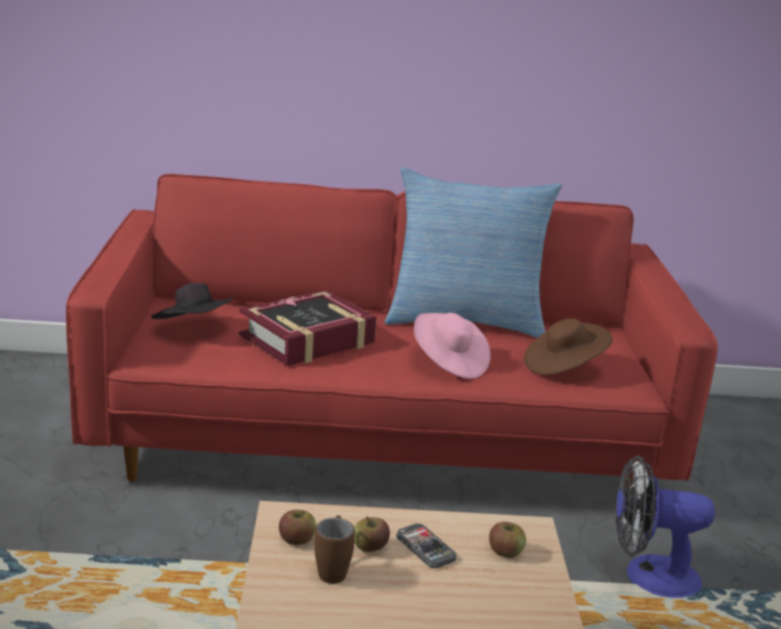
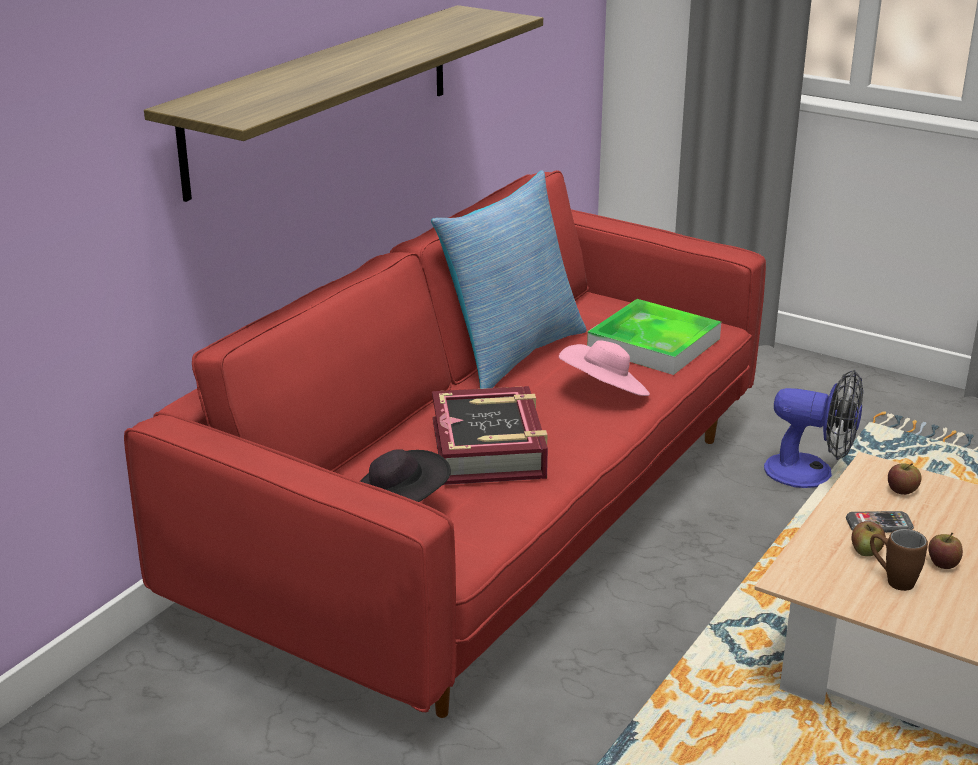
camera: 55 degrees left, 5 degrees up
apple [279,510,316,545] -> apple moved to [928,533,963,569]
brown hat [524,318,613,375] -> tray [587,299,721,375]
fan [615,455,715,598] -> fan turned 105 degrees counterclockwise [764,370,863,488]
none -> shelf [144,5,543,202]

